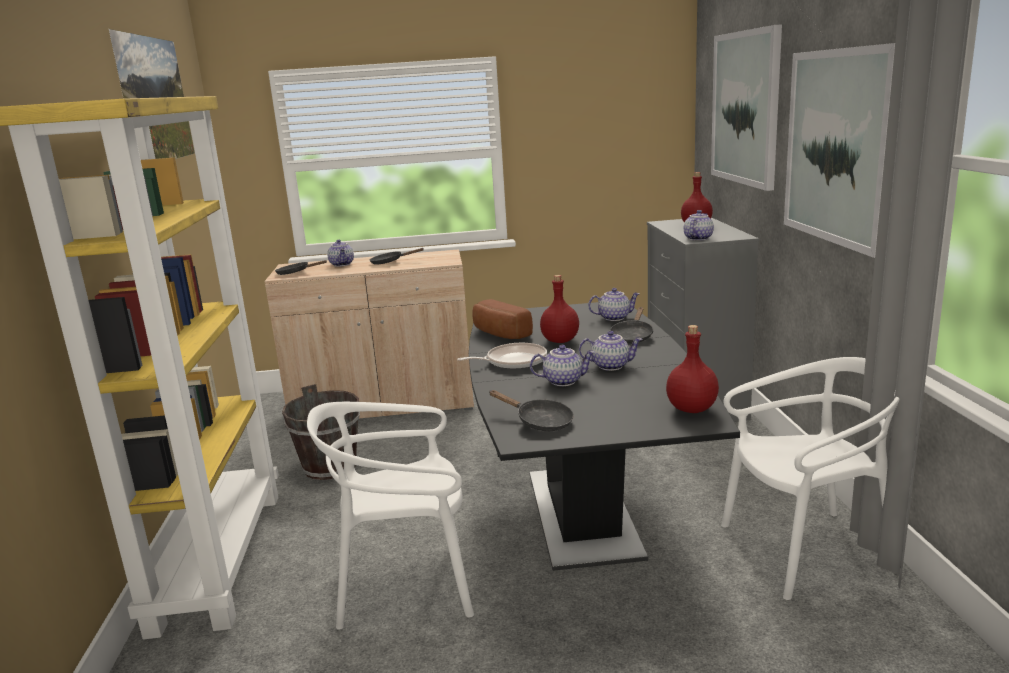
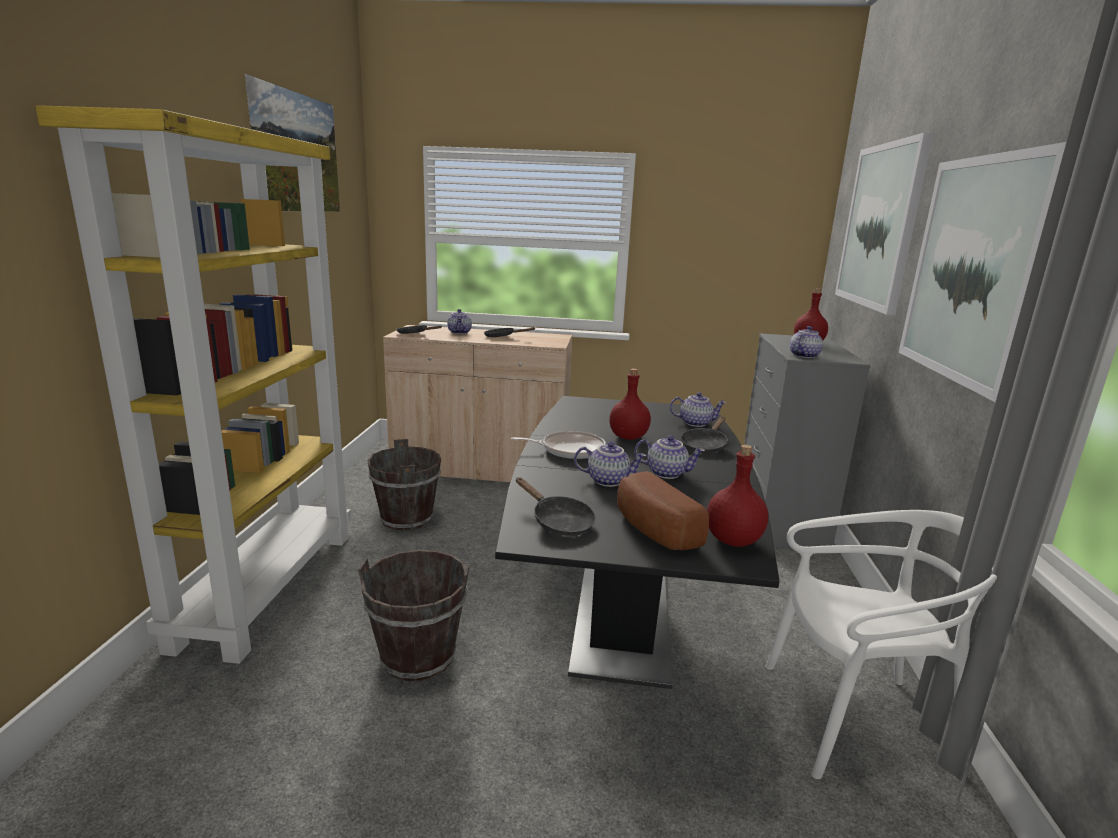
camera: 10 degrees right, 0 degrees up
white chair [307,402,474,630] -> brown bucket [358,550,470,681]
bread [472,299,533,339] -> bread moved to [617,471,709,550]

